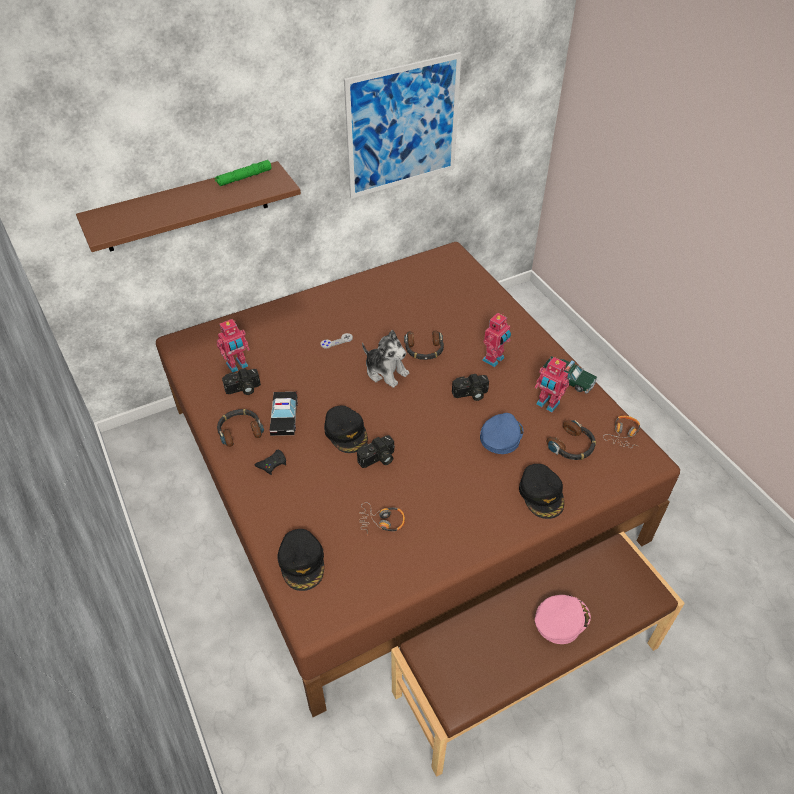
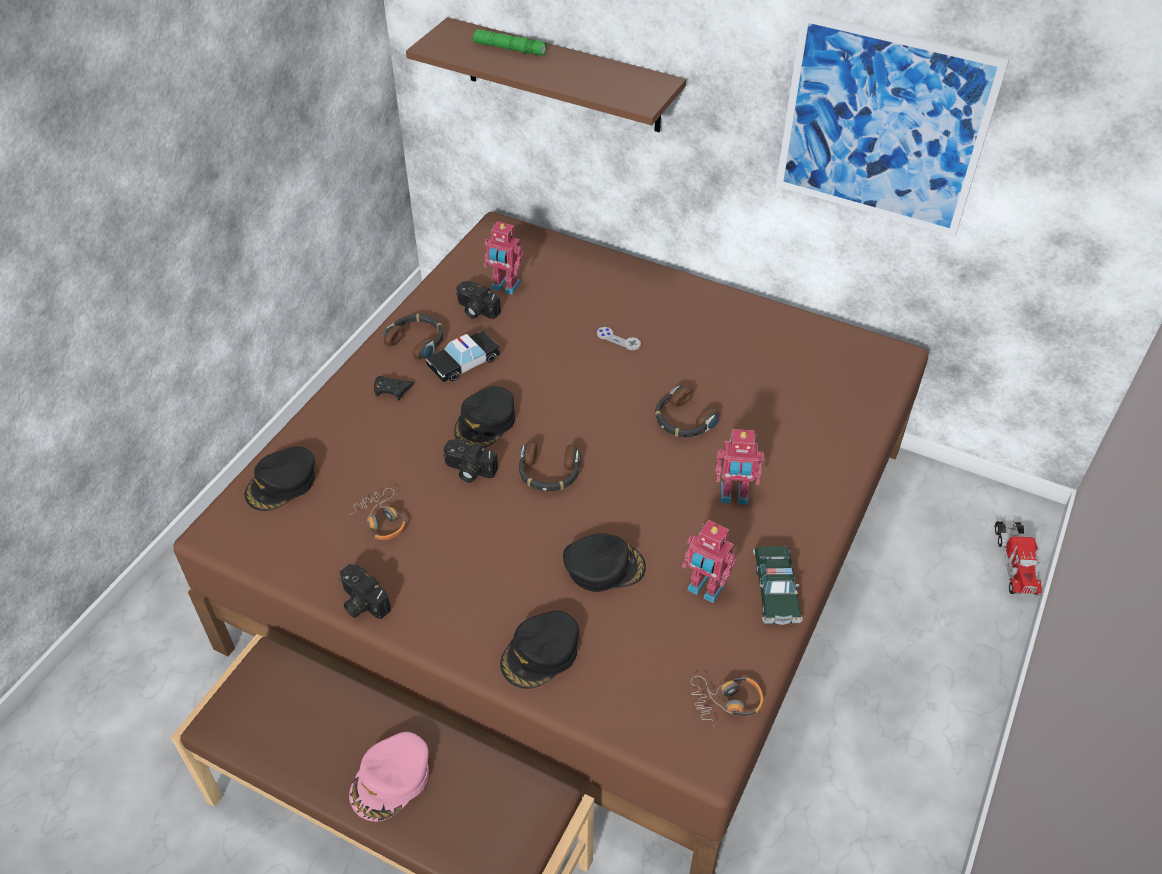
camera: 55 degrees right, 0 degrees up
green flashlight [215,160,272,186] -> green flashlight moved to [471,29,547,56]
plush toy [362,330,409,388] -> none
camera [452,374,489,401] -> camera moved to [339,564,391,619]
blue cap [480,413,524,454] -> black cap [563,533,646,592]
toy robot [535,357,569,412] -> toy robot turned 60 degrees counterclockwise [682,520,736,603]
pink cap [535,595,591,644] -> pink cap turned 105 degrees clockwise [349,732,429,821]
headphones [547,420,596,460] -> headphones moved to [519,441,581,491]
none -> toy truck [994,521,1042,598]

